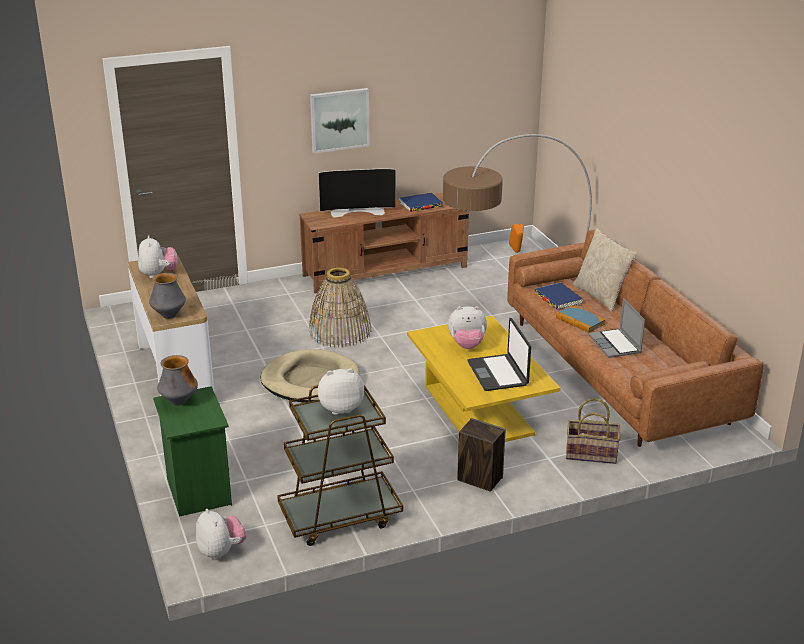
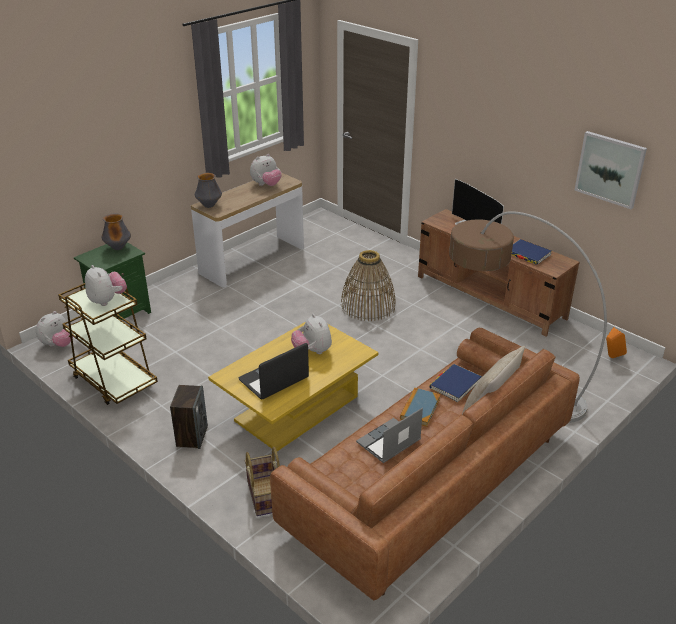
camera: 65 degrees right, 5 degrees up
beige dog bed [261,349,360,403] -> none
picture [310,88,370,153] -> picture moved to [575,131,647,209]

